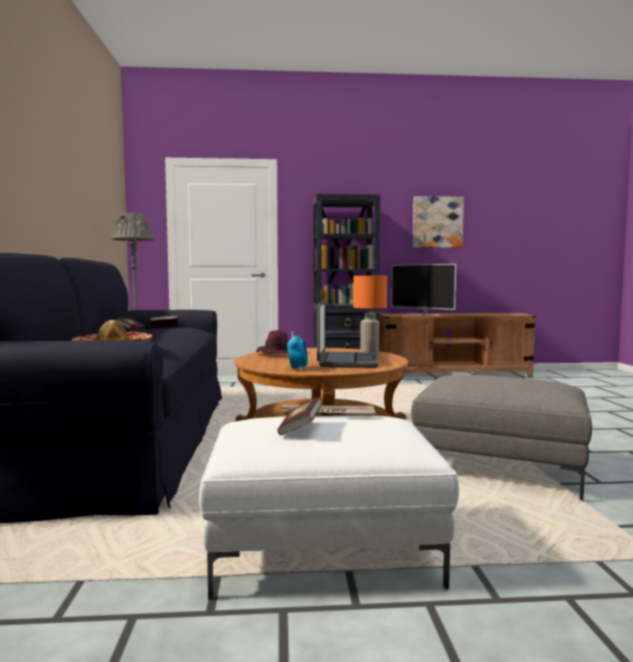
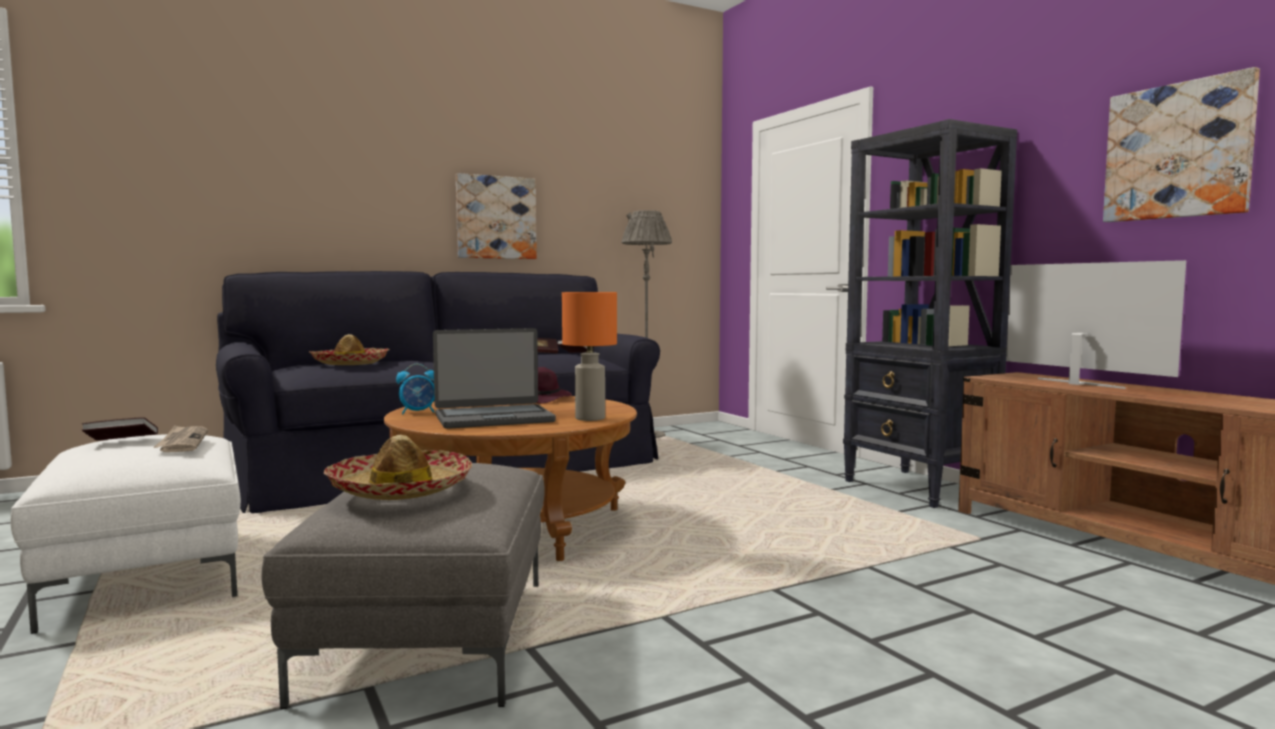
camera: 65 degrees right, 0 degrees up
television [391,264,456,315] -> television turned 135 degrees clockwise [1006,260,1186,389]
none -> hat [324,435,472,500]
none -> picture [456,173,537,259]

